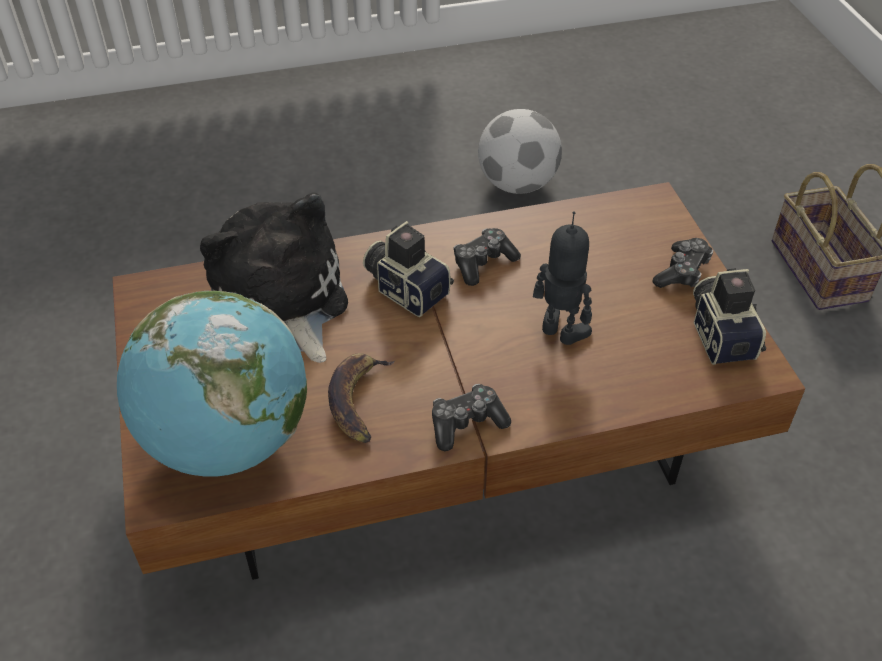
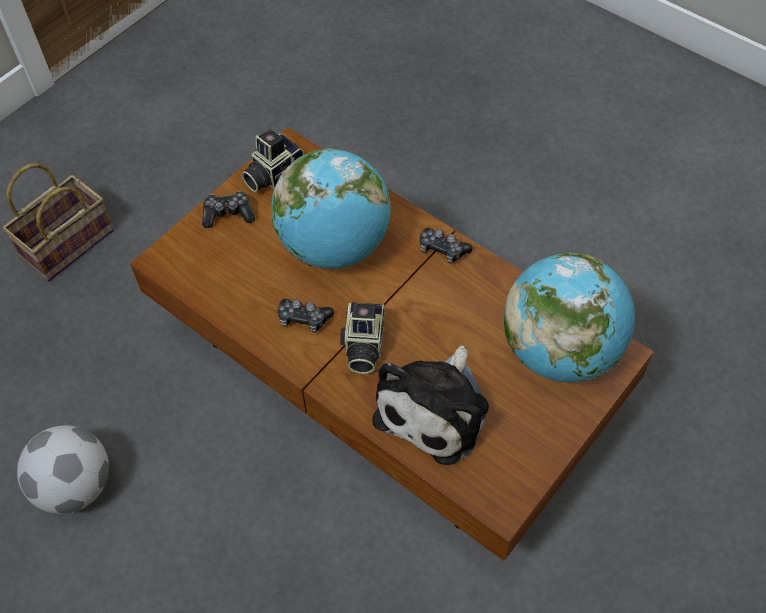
camera: 125 degrees left, 10 degrees up
banana [328,353,395,443] -> none
toy robot [533,211,592,345] -> globe [271,148,391,269]

